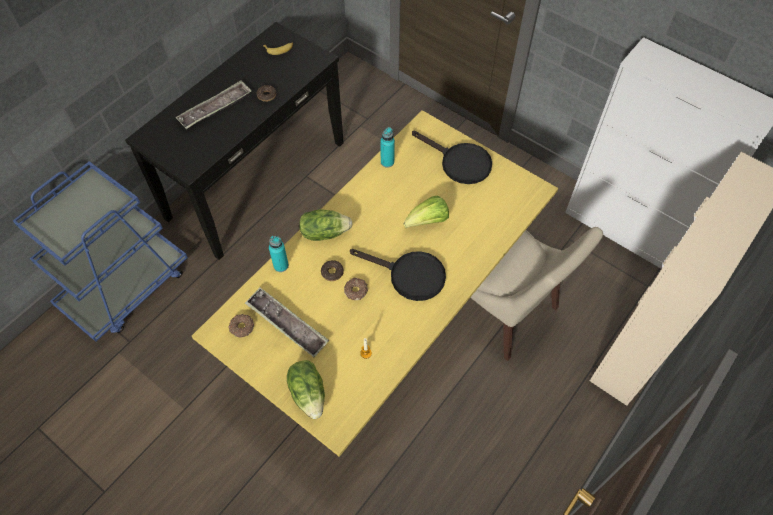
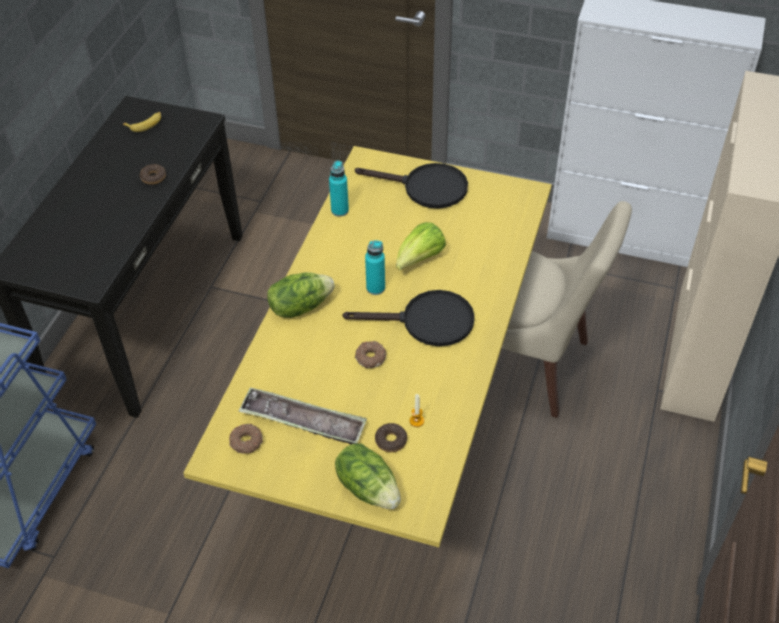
camera: 20 degrees left, 10 degrees down
tray [175,80,252,129] -> none
turquoise bottle [269,236,289,272] -> turquoise bottle moved to [365,240,385,295]
donut [321,260,344,281] -> donut moved to [375,423,407,452]

